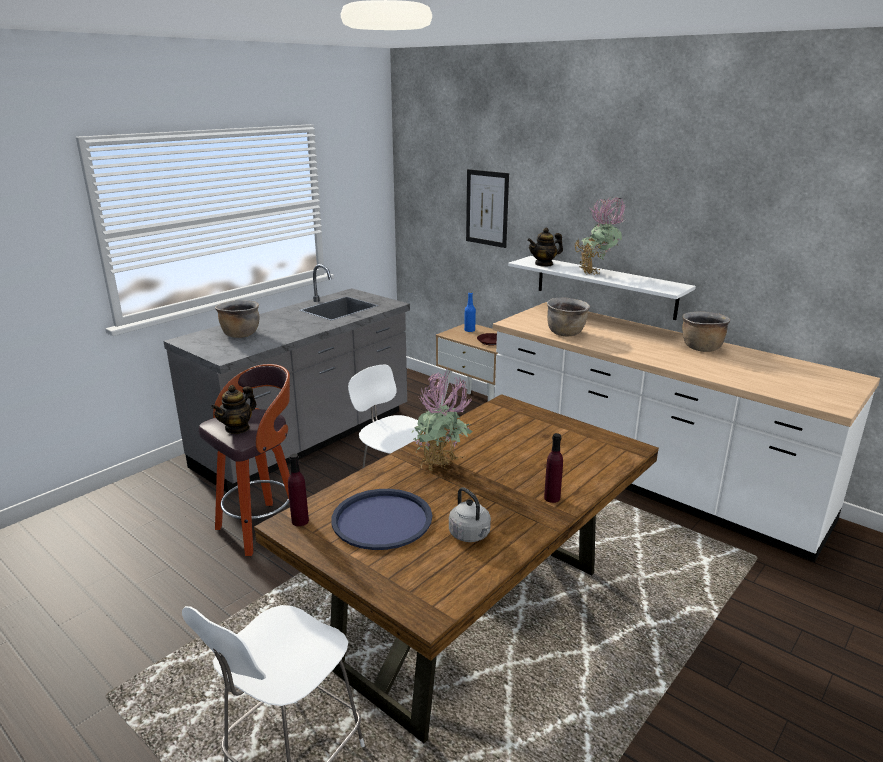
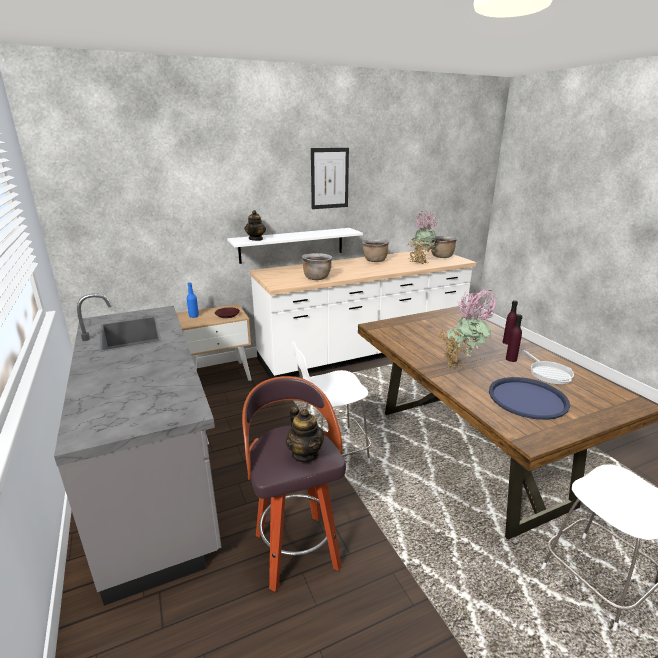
camera: 65 degrees left, 0 degrees up
brown cooking pot [215,300,260,338] -> brown cooking pot moved to [430,236,457,258]
purple bottle [288,454,309,526] -> purple bottle moved to [506,314,522,362]
grey kettle [449,487,491,542] -> frying pan [523,350,574,384]
picture [466,169,509,248] -> picture moved to [311,148,349,209]
potted plant [575,197,626,275] -> potted plant moved to [408,210,438,265]

